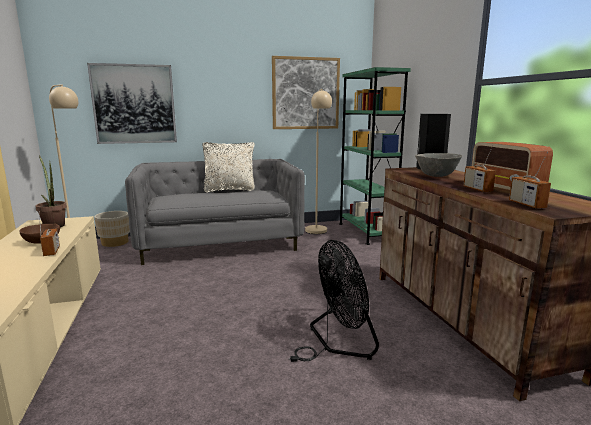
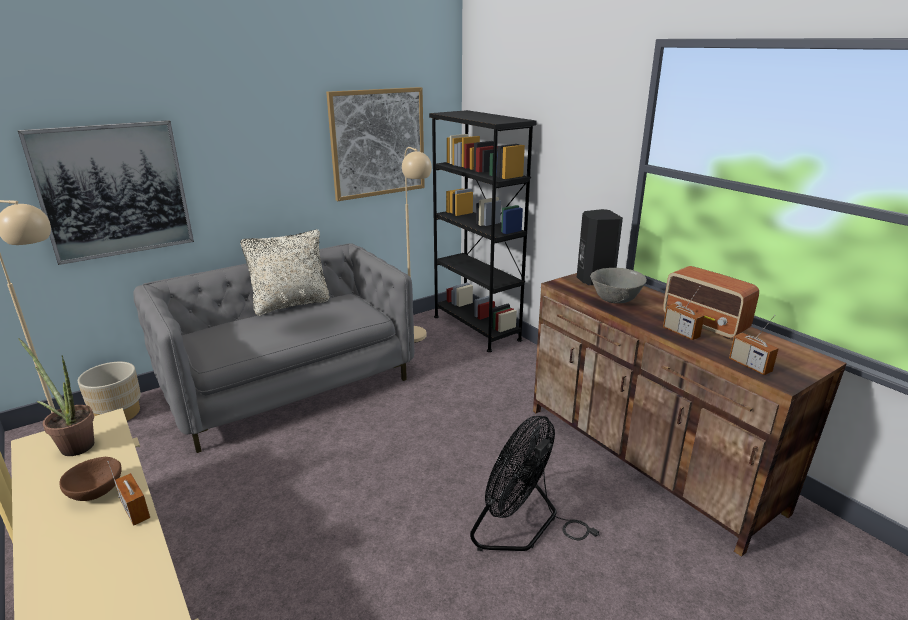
camera: 20 degrees left, 10 degrees up
black fan [288,240,379,362] -> black fan turned 105 degrees counterclockwise [470,416,600,551]
green bookcase [339,67,411,245] -> black bookcase [429,110,537,352]

